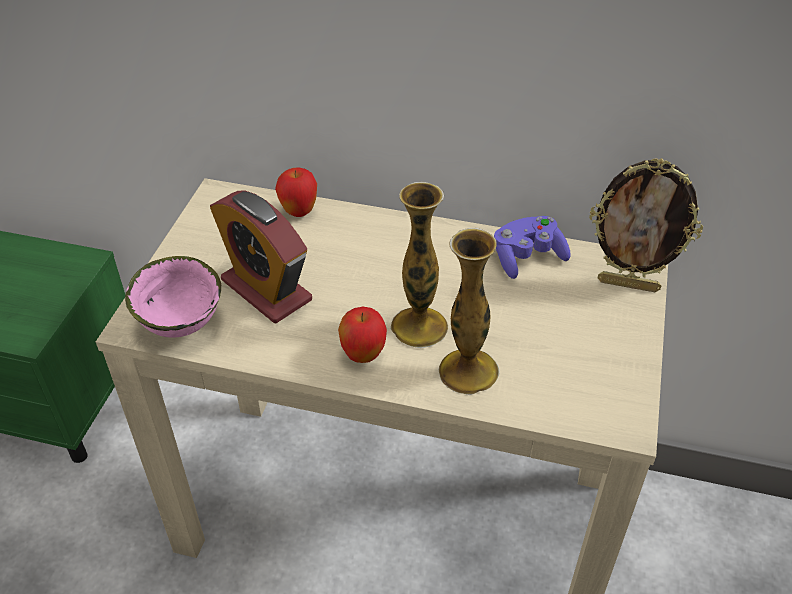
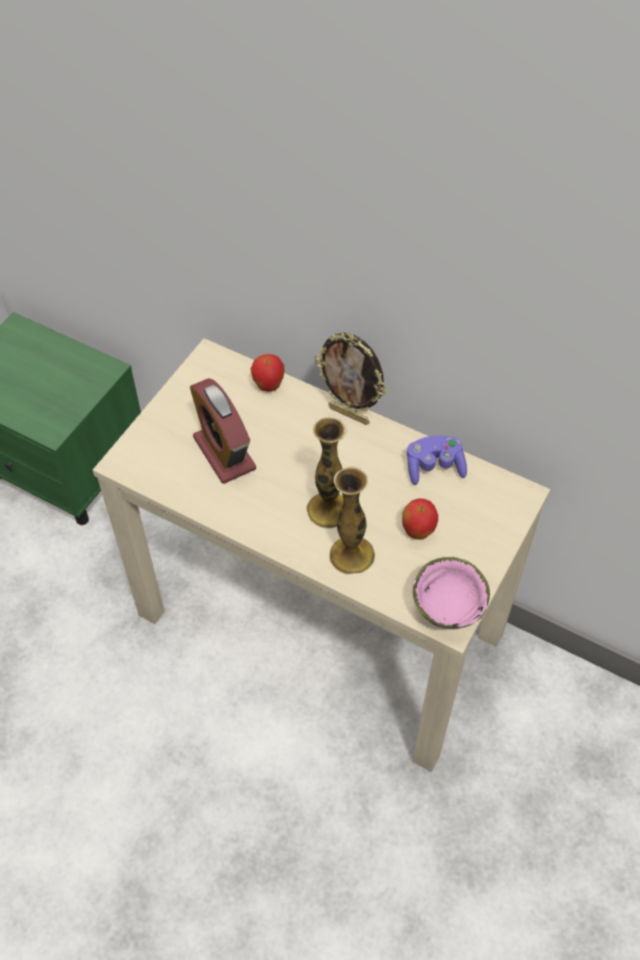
camera: 15 degrees right, 10 degrees up
pink bowl [125,256,221,338] -> pink bowl moved to [413,557,490,629]
apple [338,306,387,363] -> apple moved to [402,498,438,540]
picture frame [589,158,703,292] -> picture frame moved to [314,333,387,425]

